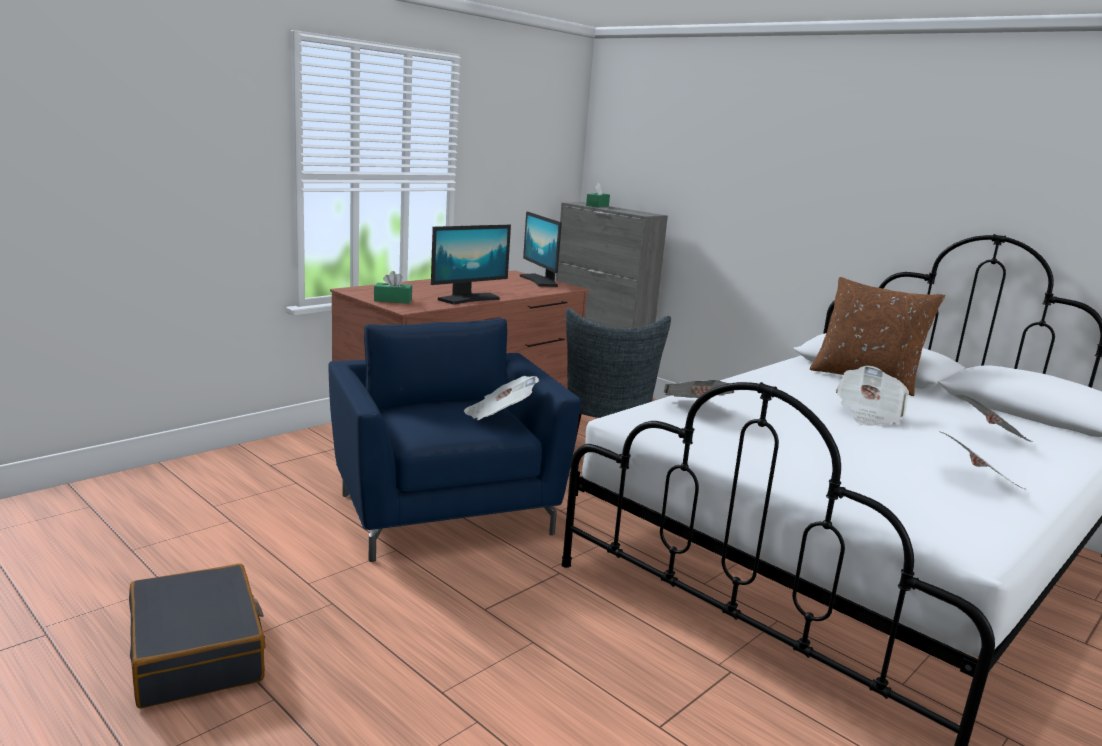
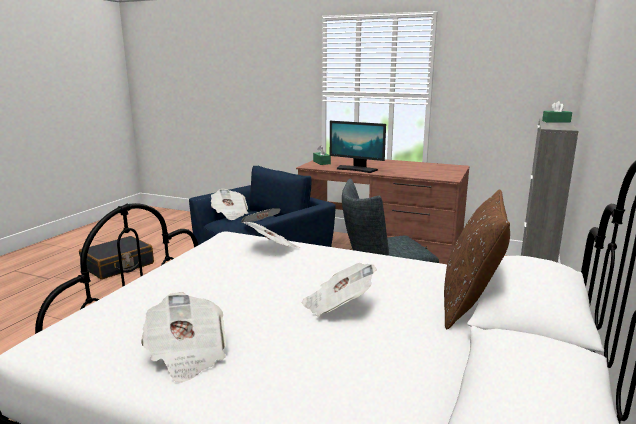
camera: 70 degrees right, 0 degrees up
monitor [519,211,561,287] -> none
newspaper [957,395,1033,442] -> newspaper moved to [211,189,249,220]

